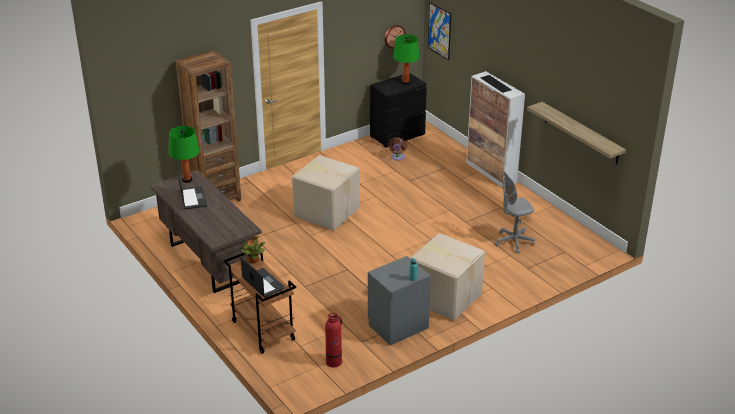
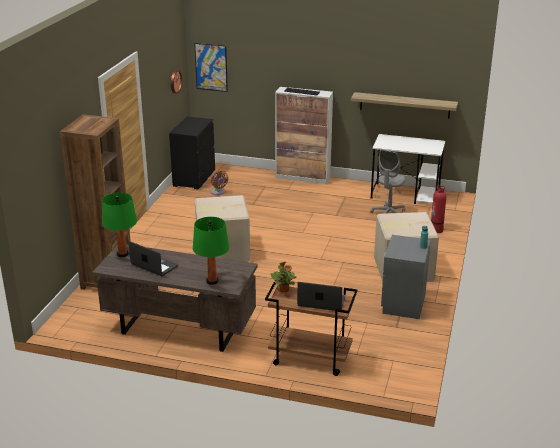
camera: 40 degrees left, 5 degrees down
fire extinguisher [325,313,342,367] -> fire extinguisher moved to [431,186,447,233]
green table lamp [393,34,419,85] -> green table lamp moved to [193,217,229,285]
none -> white desk [371,134,446,204]

